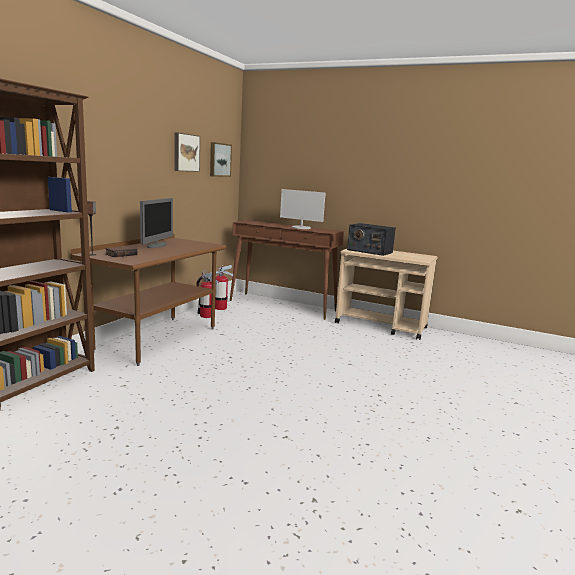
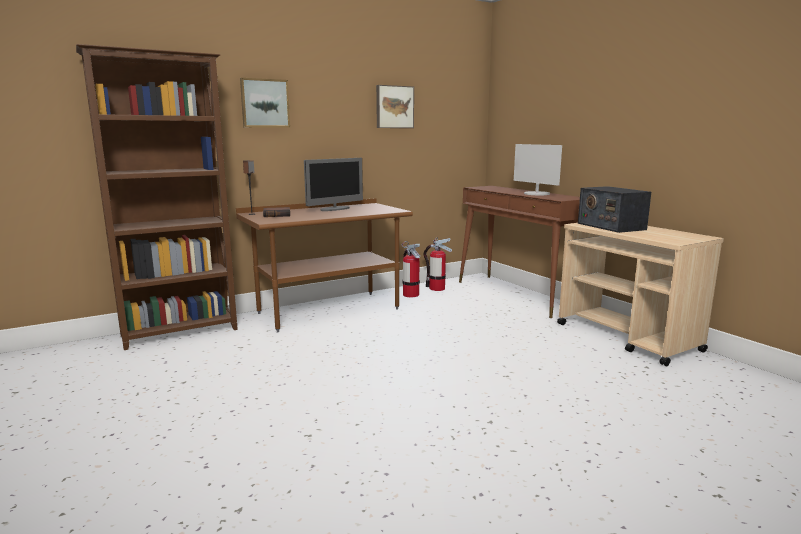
camera: 35 degrees right, 0 degrees up
picture [210,142,232,177] -> picture moved to [240,78,290,128]

